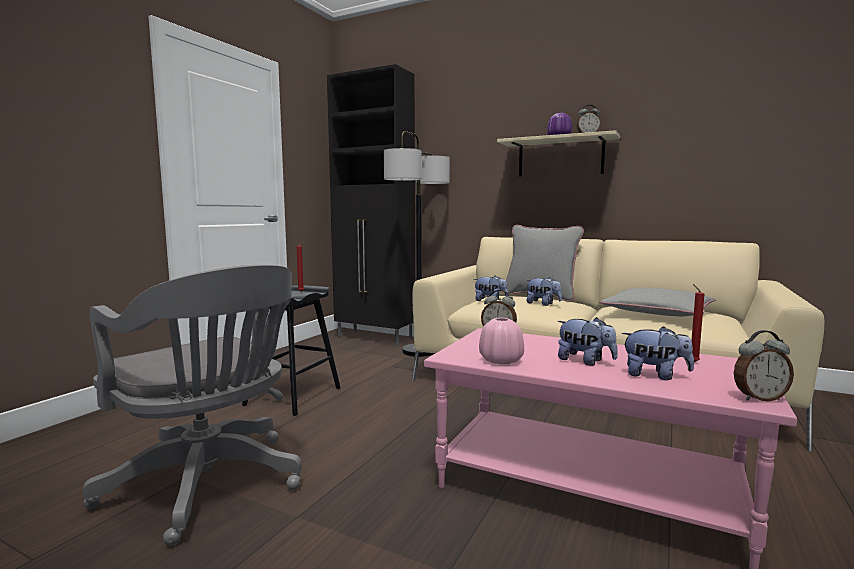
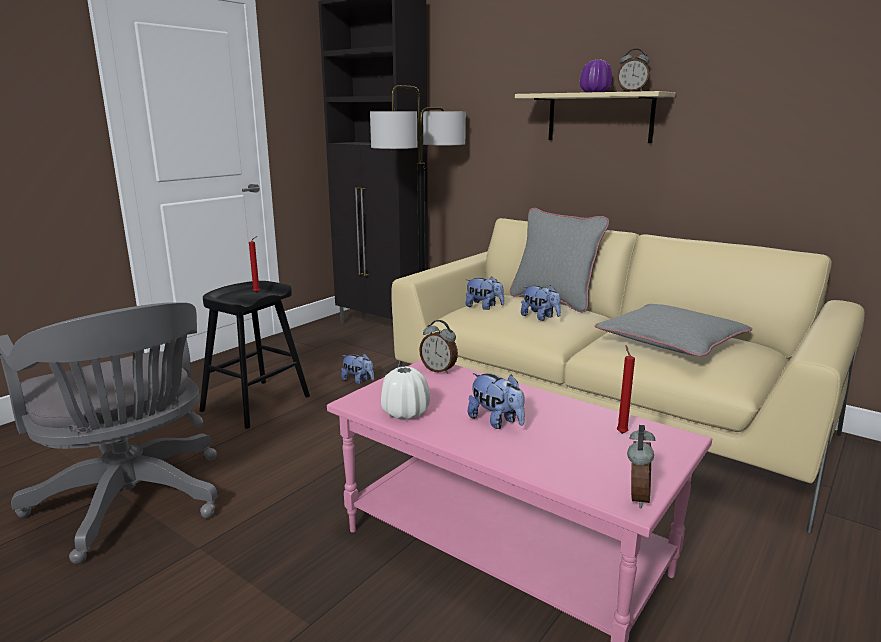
camera: 10 degrees right, 10 degrees up
pink vase [479,318,524,364] -> white vase [381,366,430,420]
plush toy [622,326,694,380] -> plush toy moved to [341,353,374,384]
alarm clock [734,330,794,402] -> alarm clock turned 75 degrees counterclockwise [627,425,655,509]

